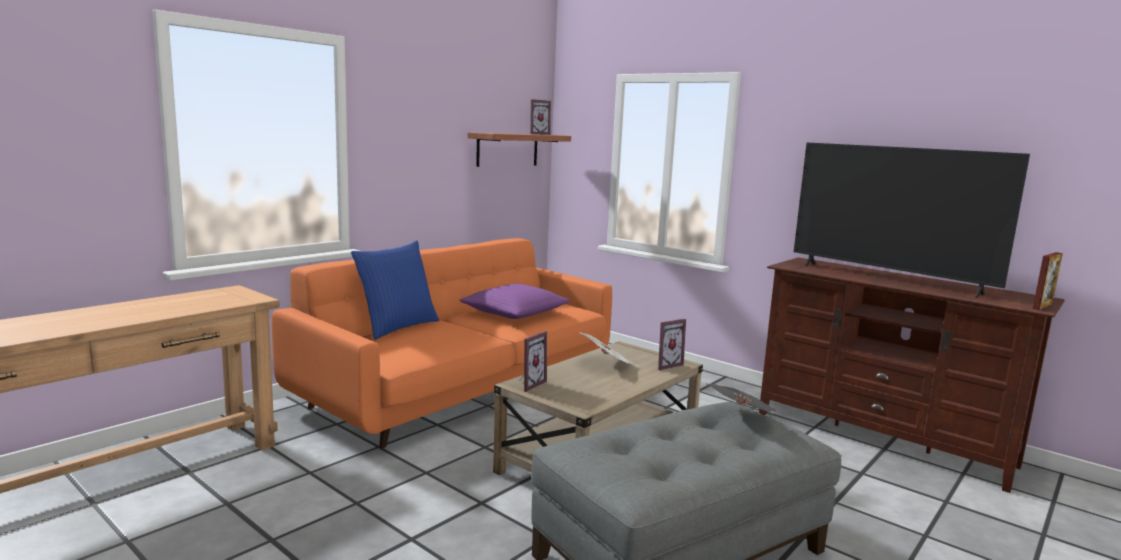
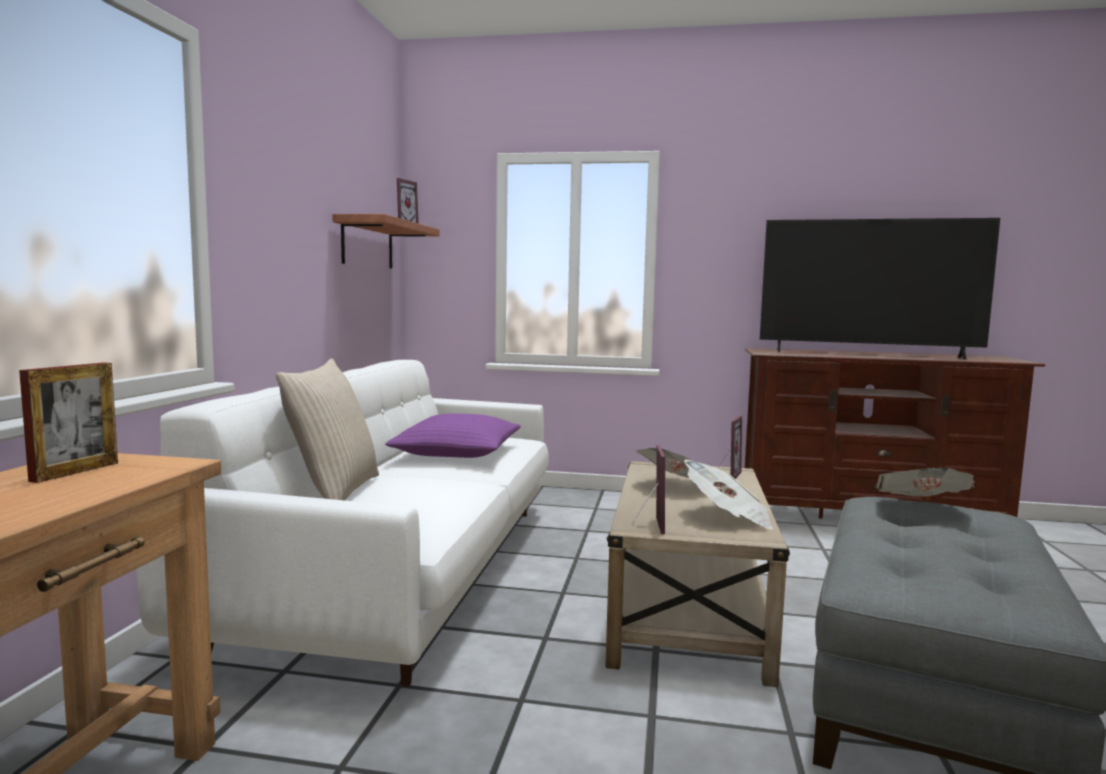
camera: 30 degrees left, 5 degrees down
orange sofa [272,238,612,449] -> white sofa [137,360,549,687]
blue pillow [351,240,439,340] -> beige pillow [276,358,379,500]
picture frame [1033,252,1063,310] -> picture frame moved to [19,362,118,483]
none -> newspaper [684,459,773,530]

